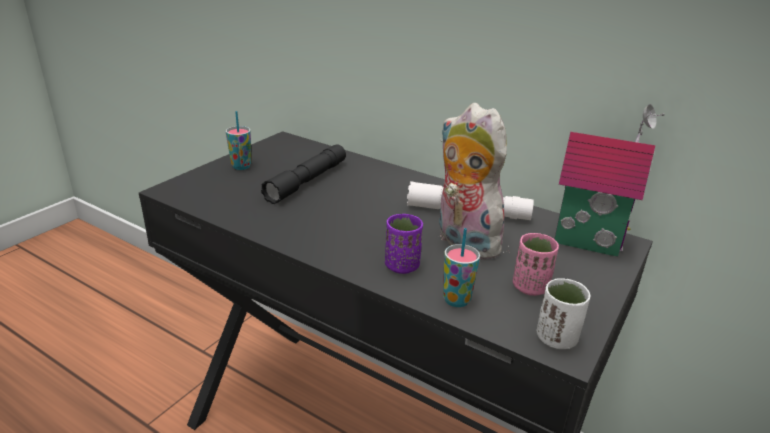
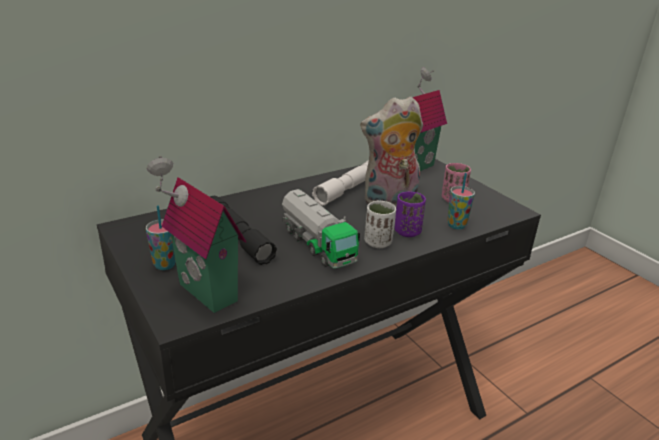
camera: 65 degrees left, 0 degrees up
white cup [537,278,591,349] -> white cup moved to [364,200,396,248]
none -> toy house [147,155,246,313]
none -> toy truck [282,189,360,268]

